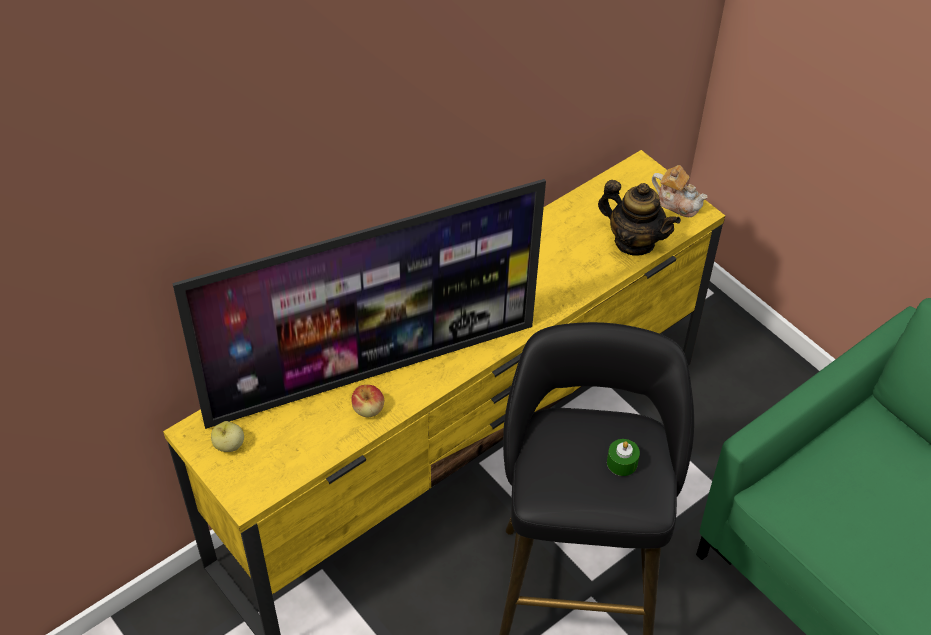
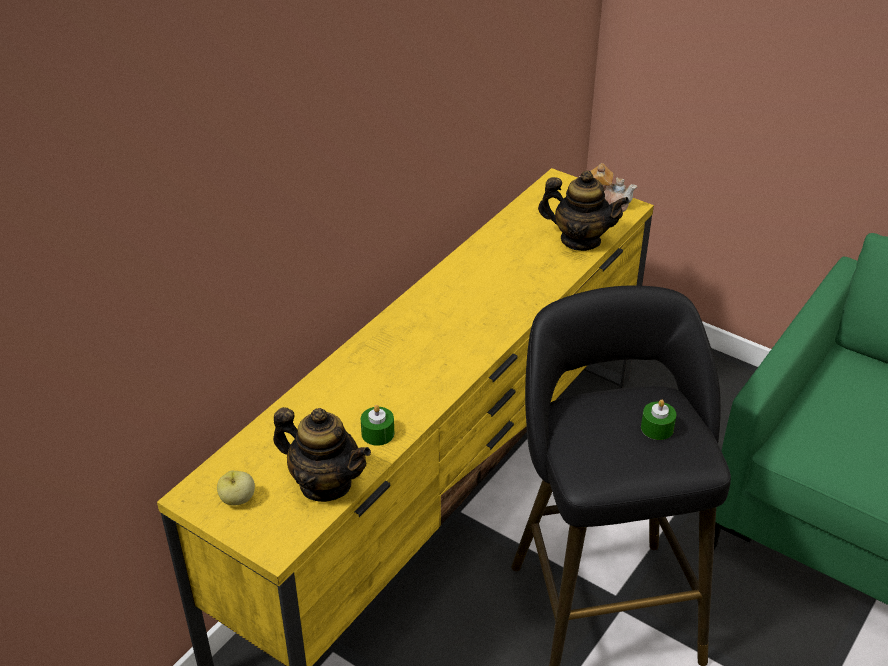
camera: 15 degrees left, 10 degrees down
television [172,179,546,429] -> none
apple [351,385,384,418] -> green candle [361,405,394,446]
none -> teapot [273,407,371,502]

